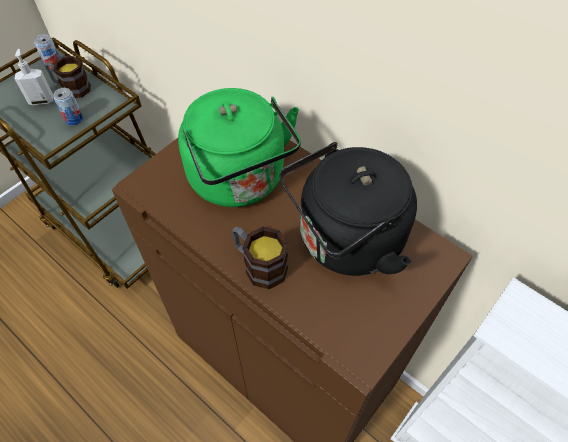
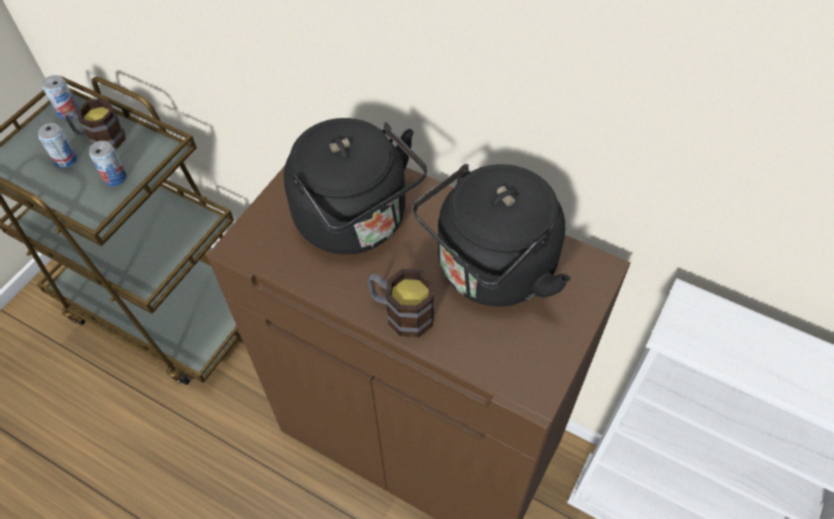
camera: 10 degrees left, 0 degrees up
soap dispenser [14,49,54,105] -> can [38,123,77,168]
green kettle [178,88,301,207] -> black kettle [284,118,427,254]

